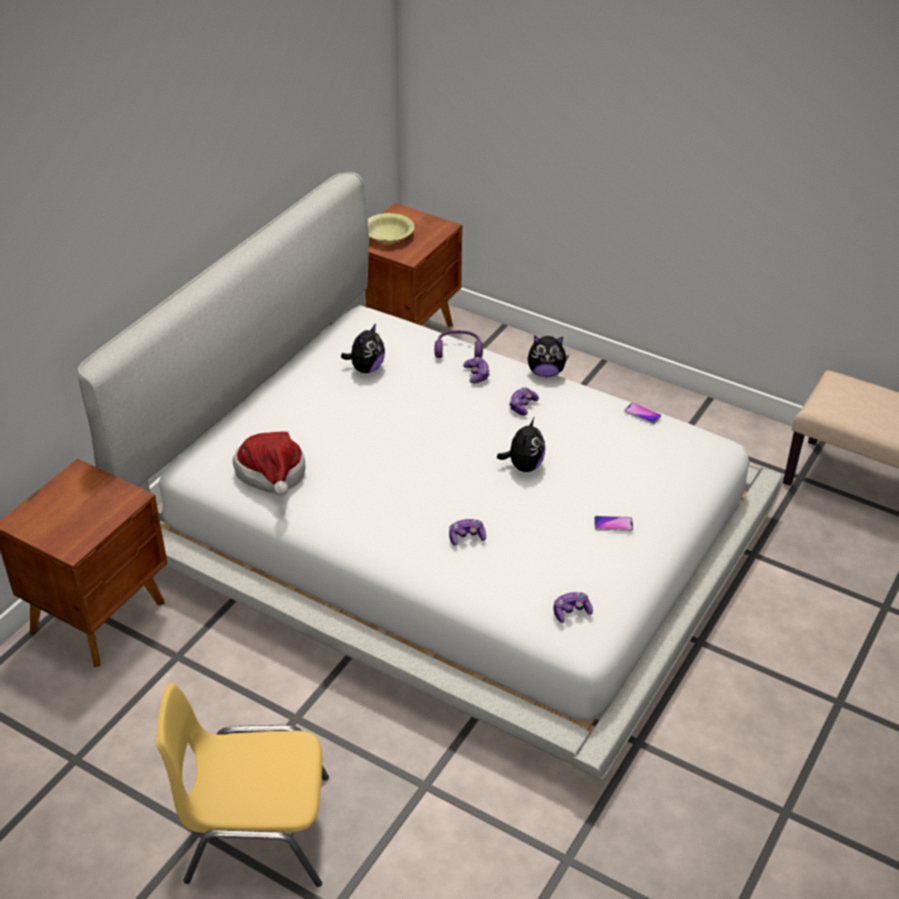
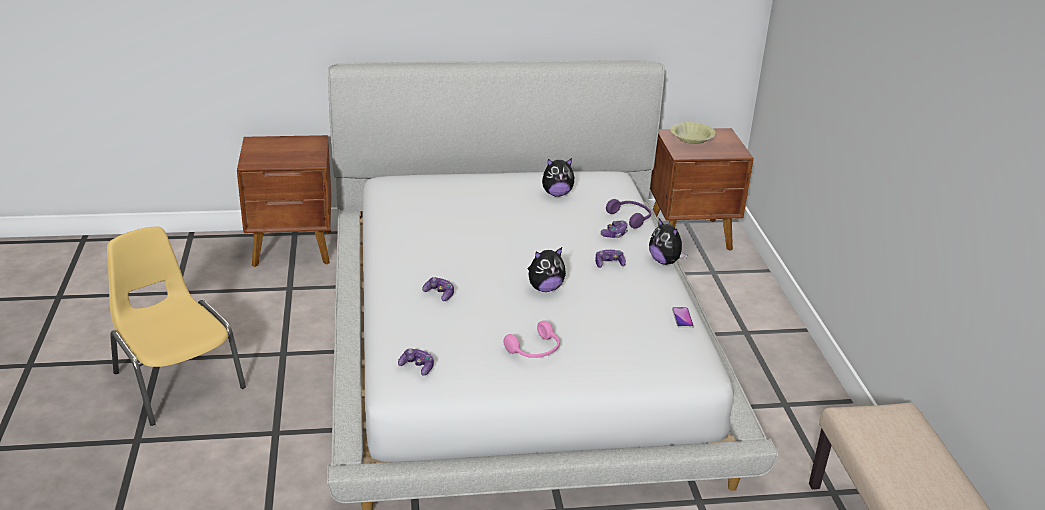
camera: 50 degrees right, 10 degrees down
hat [233,432,305,496] -> none
phone [594,516,633,531] -> pink headphones [503,321,560,358]

